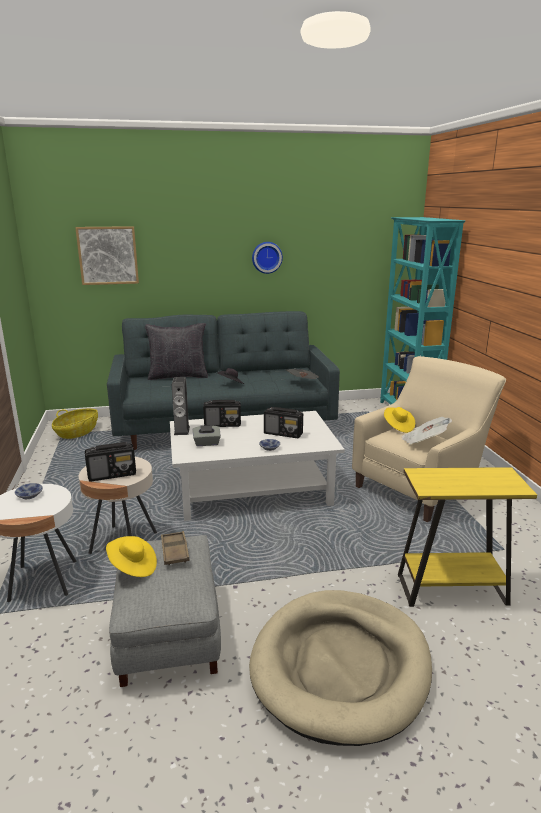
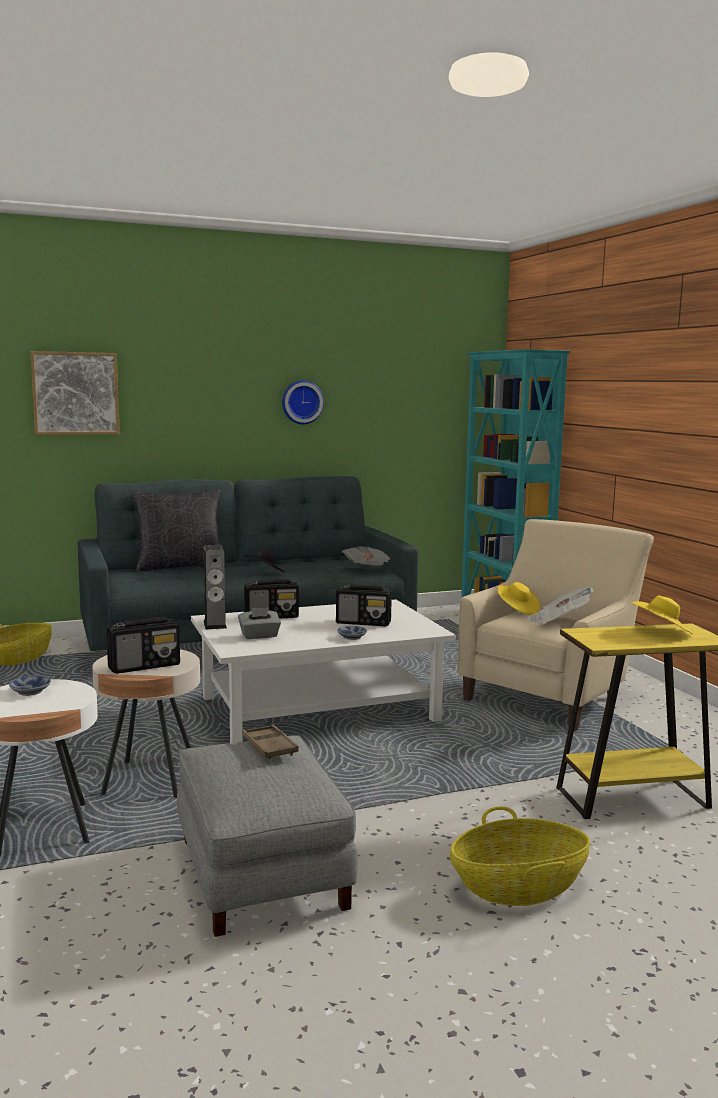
camera: 10 degrees left, 10 degrees down
yellow hat [106,536,157,577] -> yellow hat moved to [631,595,693,635]
beige dog bed [249,590,432,746] -> basket [450,806,590,906]

